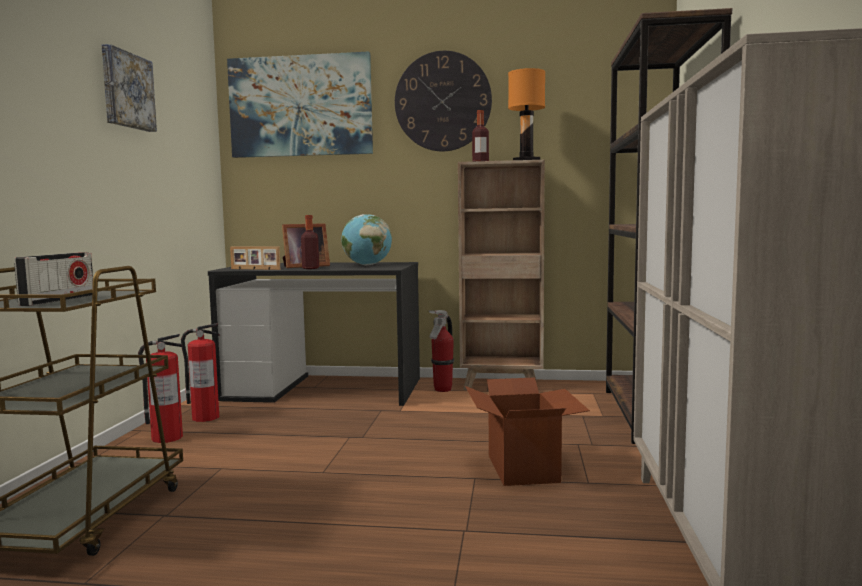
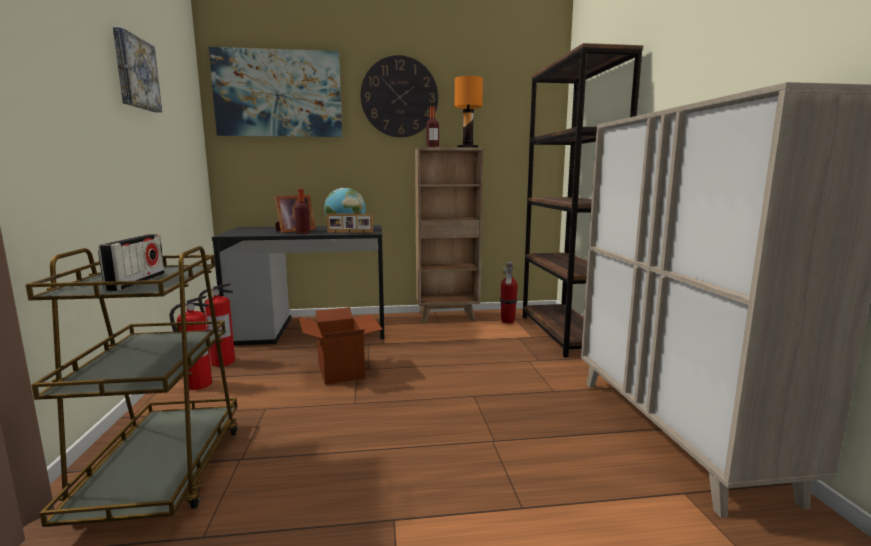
camera: 15 degrees left, 5 degrees up
picture frame [230,246,280,270] -> picture frame moved to [326,214,373,233]
fire extinguisher [429,310,454,392] -> fire extinguisher moved to [500,262,518,324]
cardboard box [465,377,590,486] -> cardboard box moved to [299,307,383,385]

